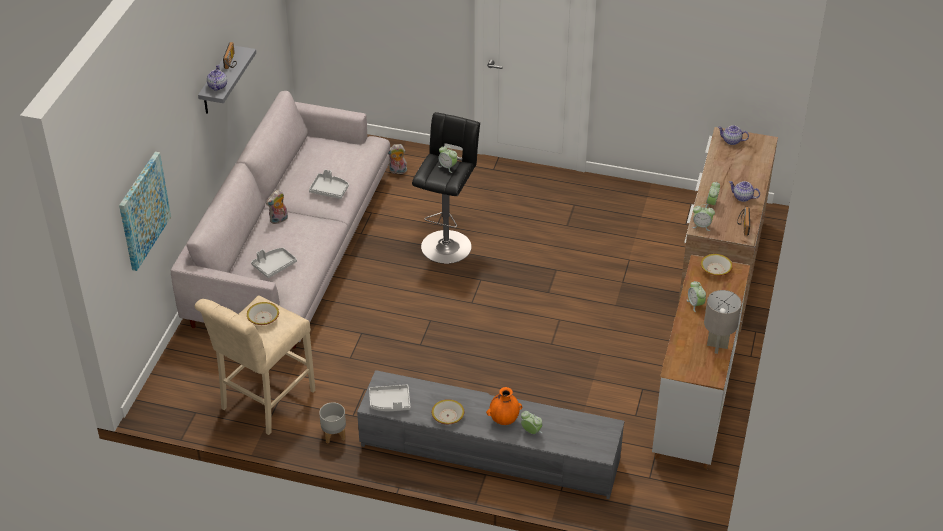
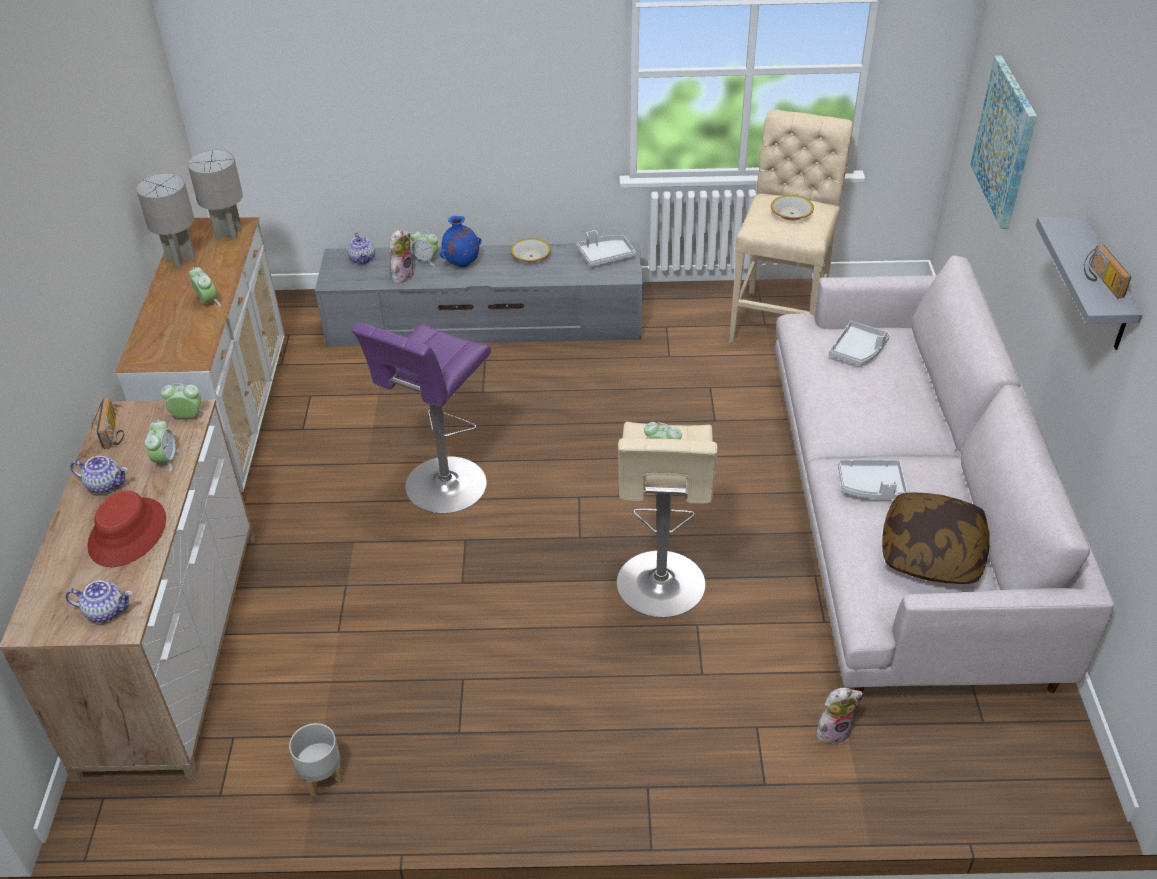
camera: 165 degrees right, 0 degrees up
teapot [207,65,227,91] -> teapot moved to [347,232,375,264]
plush toy [266,189,288,224] -> plush toy moved to [389,229,415,283]
grey planter [319,402,346,444] -> grey planter moved to [289,723,344,797]
black stool [412,112,480,264] -> beige stool [617,422,718,618]
orange vase [486,387,522,425] -> blue vase [440,216,481,267]
bowl [701,254,733,276] -> none
none -> red hat [87,491,166,567]
none -> grey table lamp [188,149,243,241]
none -> purple stool [352,322,491,514]
none -> pillow [882,492,990,584]

